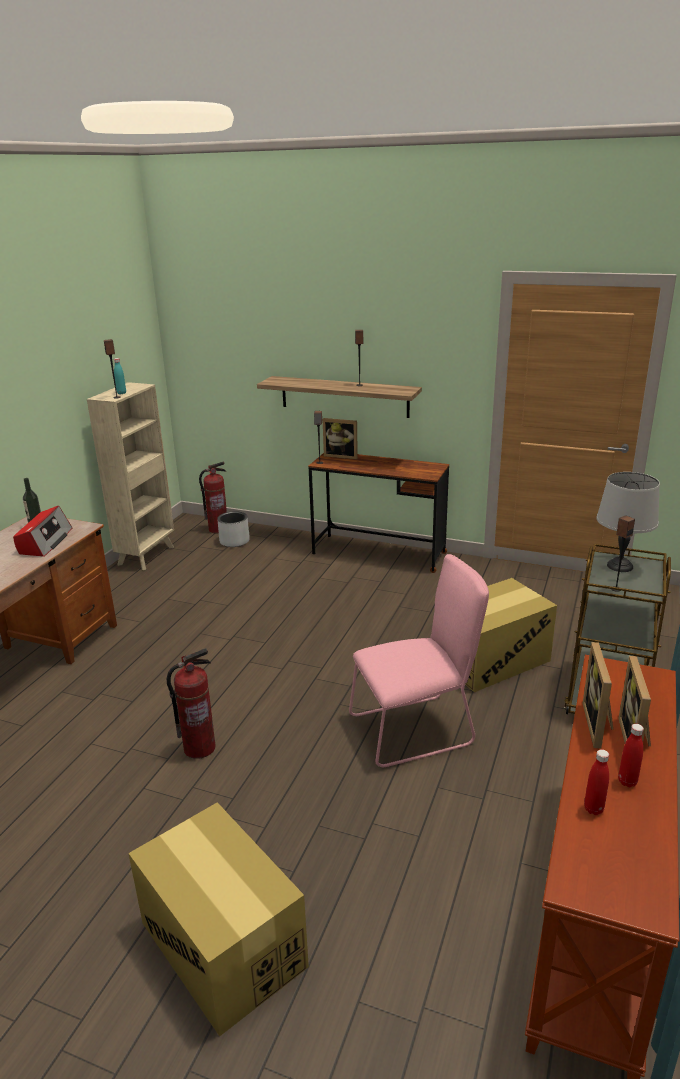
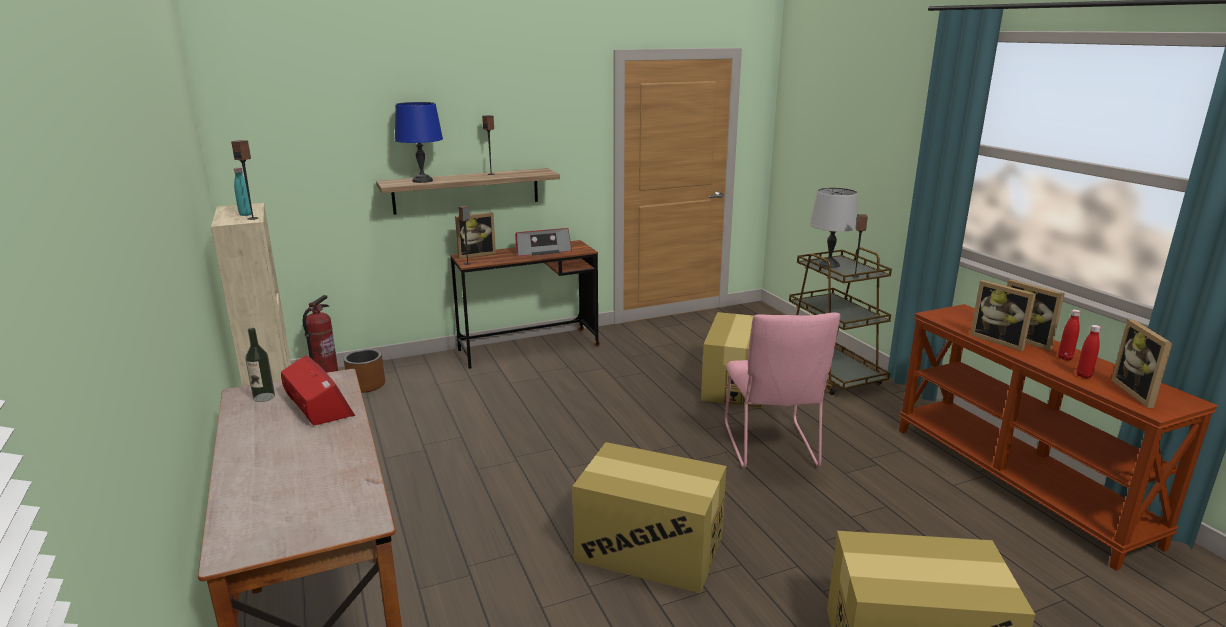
camera: 45 degrees left, 5 degrees down
fire extinguisher [167,648,216,759] -> cardboard box [572,442,726,593]
grey planter [217,511,250,547] -> brown planter [343,349,385,393]
pink chair [349,554,489,767] -> pink chair turned 150 degrees clockwise [725,312,840,468]
none -> blue table lamp [395,102,443,183]
none -> radio [515,228,572,256]
none -> picture frame [1112,319,1173,408]

